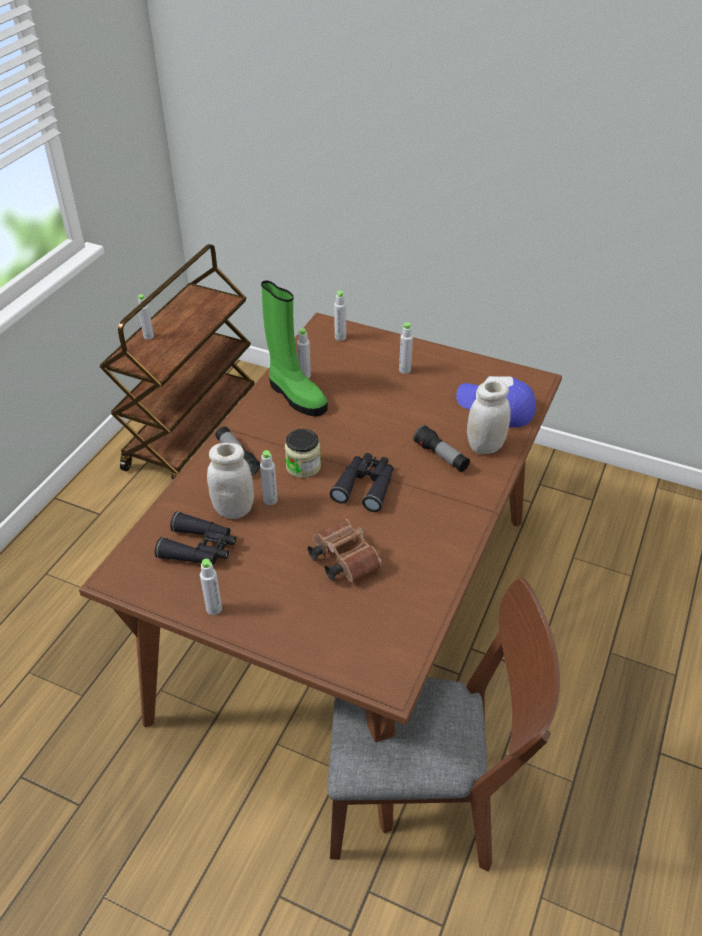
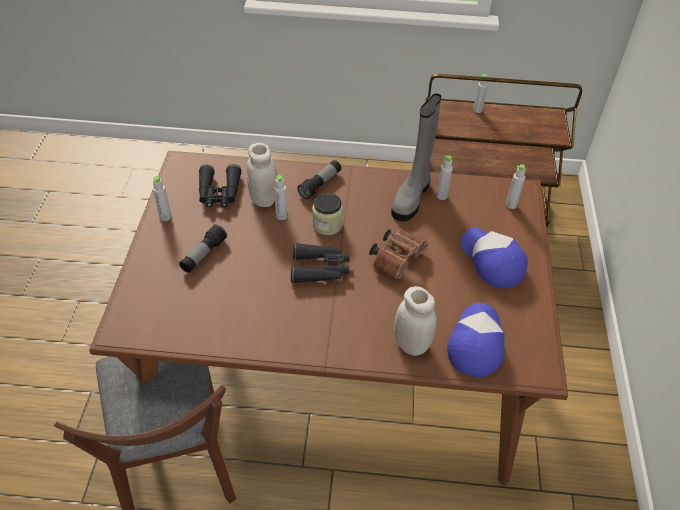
camera: 70 degrees right, 5 degrees up
green boot [261,280,328,417] -> grey boot [391,93,441,222]
brown binoculars [308,519,382,582] -> brown binoculars moved to [369,229,428,280]
grey bottle [399,322,413,374] -> cap [461,228,528,288]
flashlight [413,425,470,472] -> flashlight moved to [179,224,227,273]

